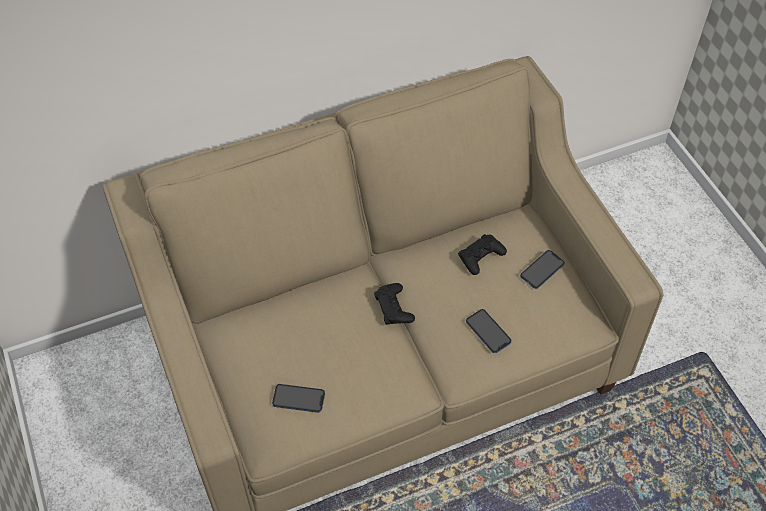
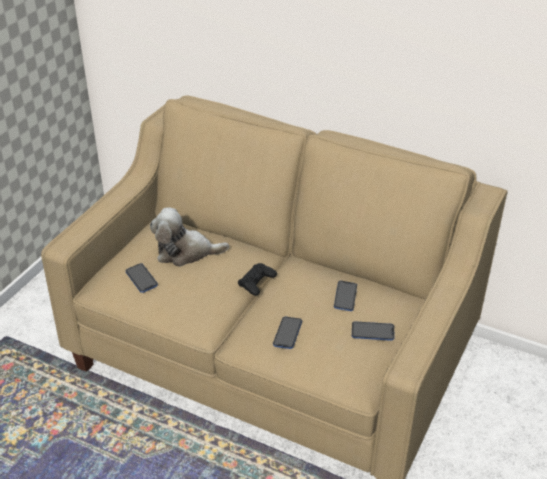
camera: 50 degrees right, 15 degrees down
black game controller [458,234,507,275] -> phone [334,281,357,311]
none -> plush toy [150,208,229,267]

